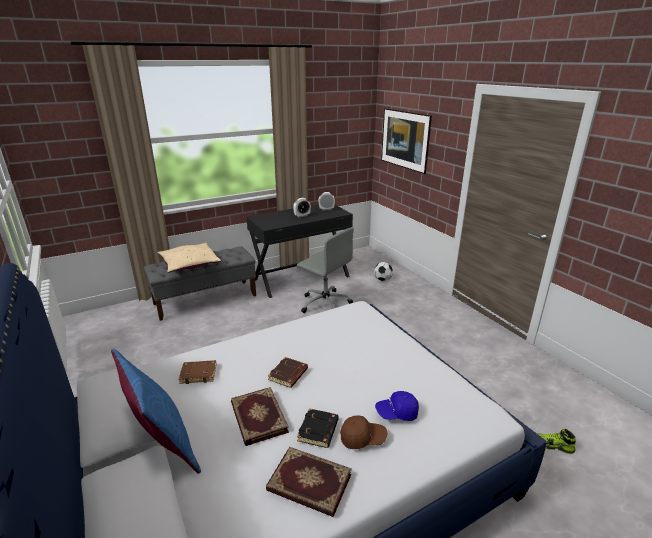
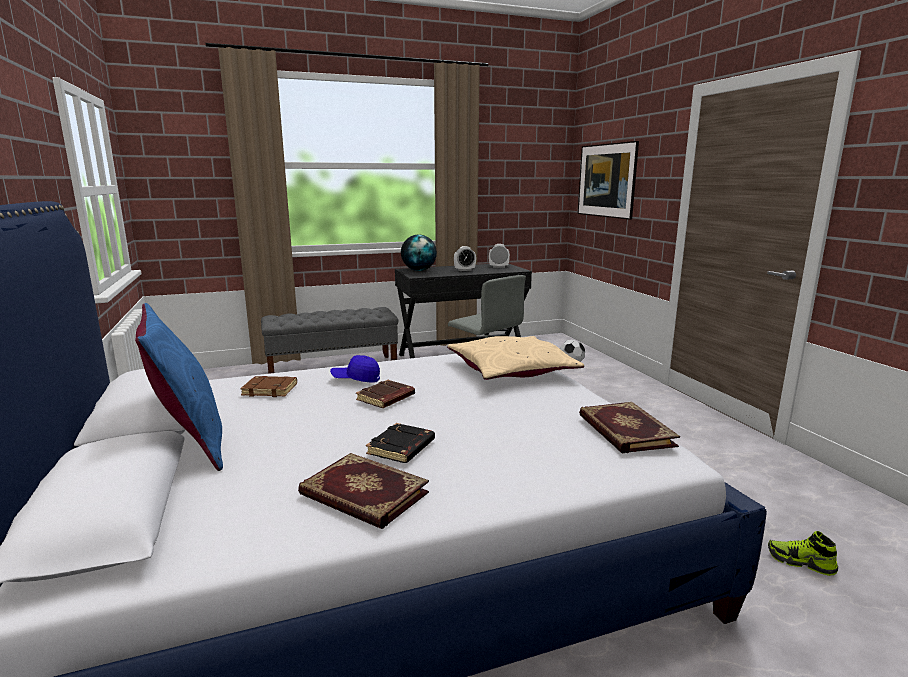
camera: 10 degrees right, 10 degrees down
beige pillow [158,243,221,273] -> beige pillow moved to [447,336,584,380]
book [231,387,289,446] -> book moved to [579,402,680,453]
brown cap [340,415,387,449] -> none
blue cap [375,391,419,421] -> blue cap moved to [330,355,380,383]
none -> globe [401,234,437,271]

